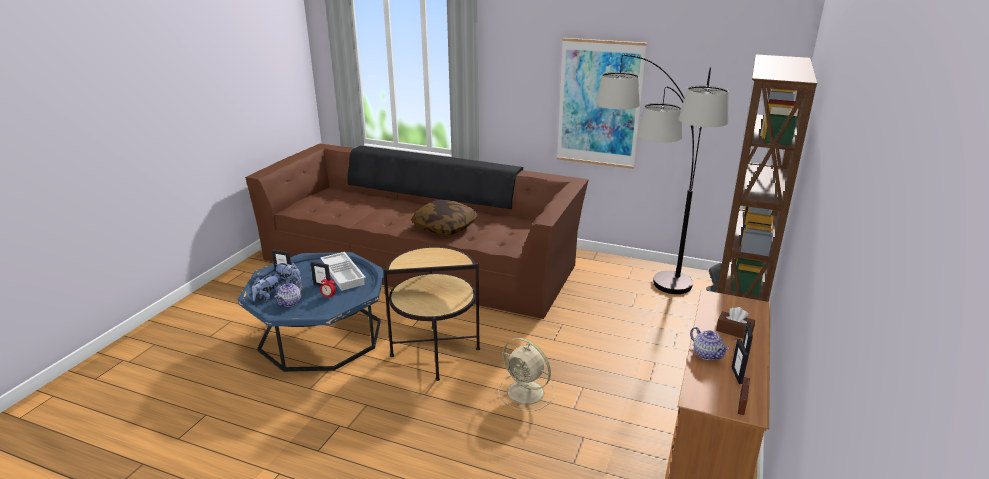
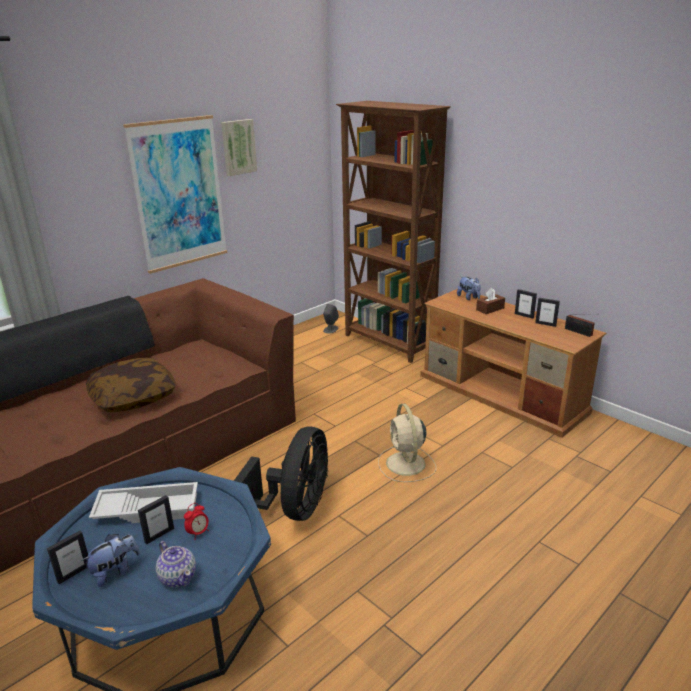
camera: 65 degrees left, 0 degrees up
plush toy [252,274,281,302] -> plush toy moved to [457,277,481,300]
side table [383,245,480,381] -> black fan [234,427,328,521]
beige fan [498,338,555,411] -> beige fan turned 105 degrees clockwise [378,403,436,482]
floor lamp [596,55,729,294] -> none
teapot [690,327,730,360] -> none
none -> picture [221,119,257,176]

